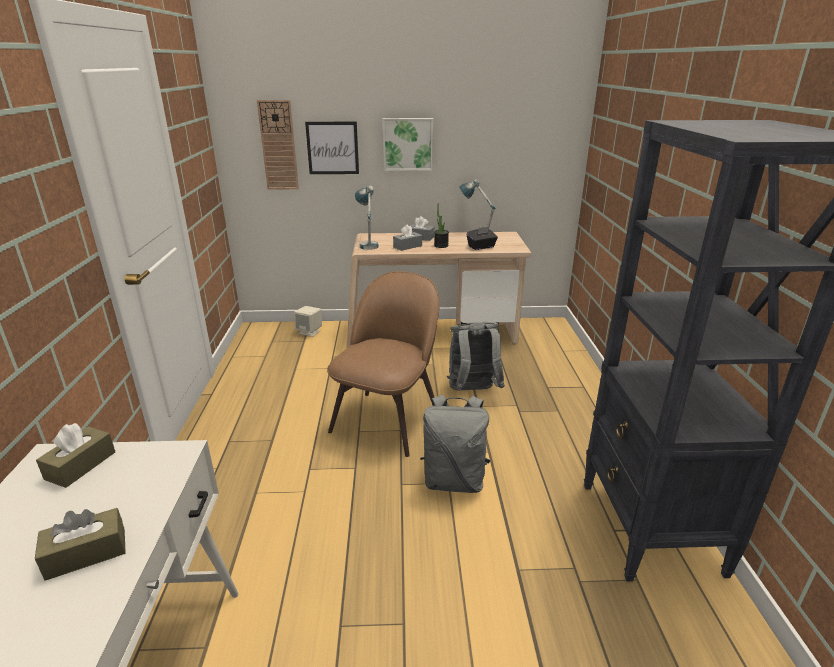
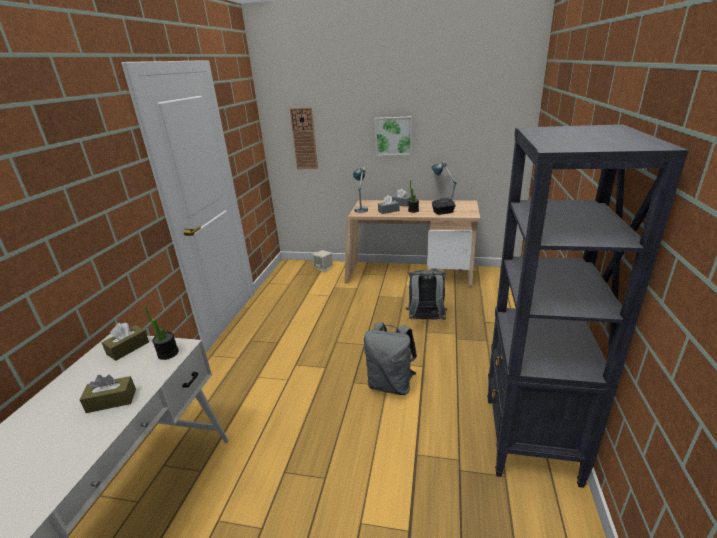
camera: 15 degrees right, 0 degrees up
picture [305,122,359,174] -> none
brown chair [327,271,440,457] -> none
none -> potted plant [144,306,179,360]

